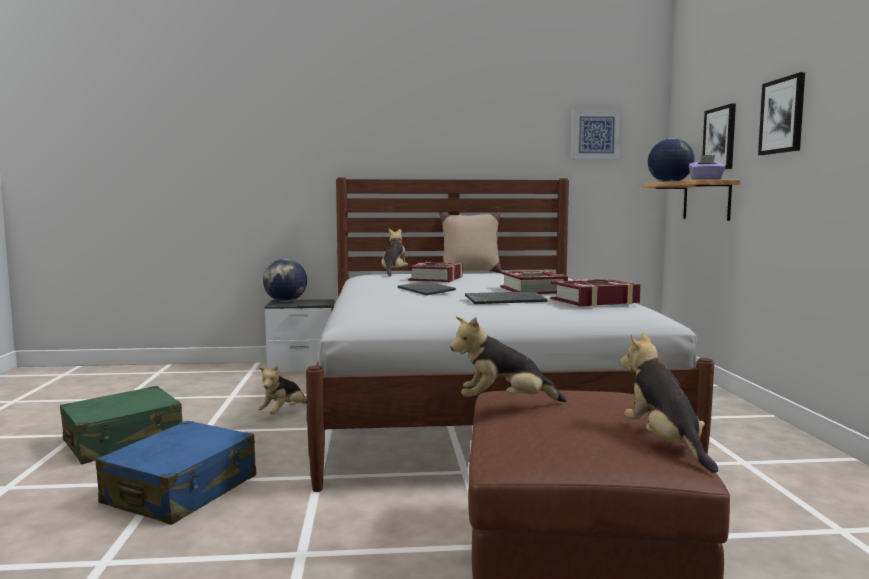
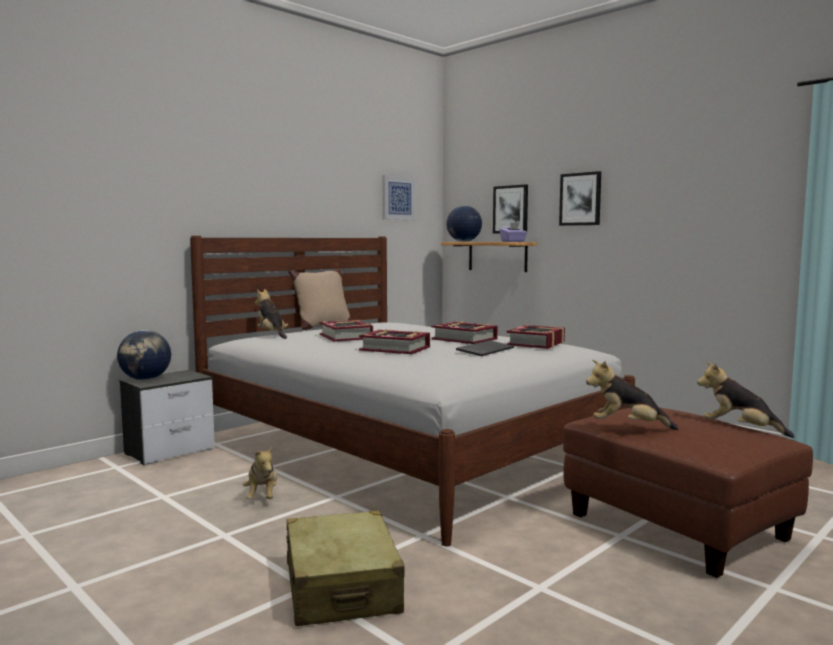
camera: 40 degrees left, 0 degrees up
green suitcase [60,386,183,464] -> none
blue suitcase [96,421,256,525] -> beige suitcase [286,510,405,626]
keyboard [398,281,456,296] -> book [359,329,430,354]
plush toy [450,316,567,402] -> plush toy turned 60 degrees clockwise [586,360,679,430]

